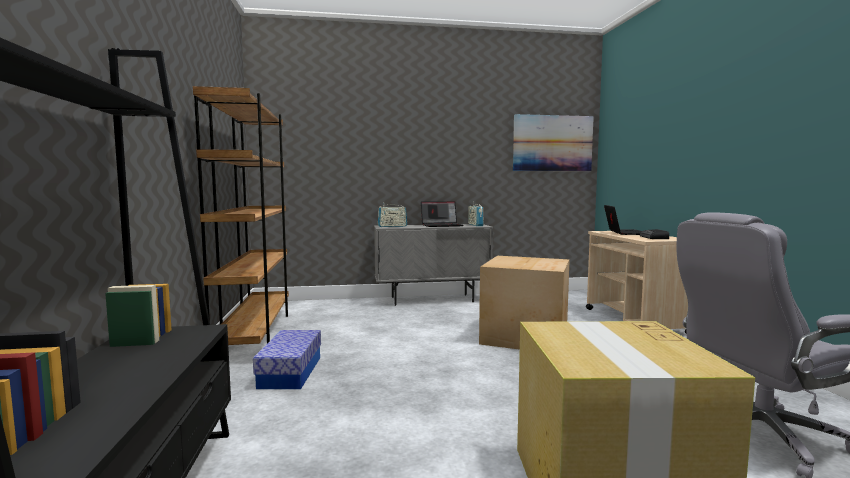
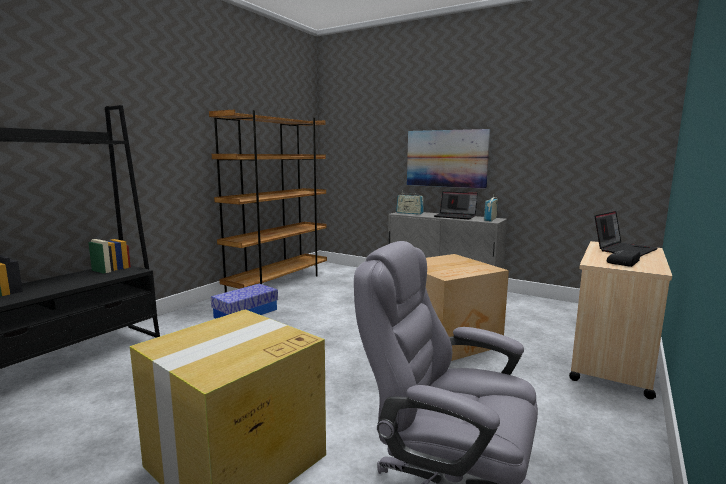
camera: 40 degrees right, 5 degrees up
picture [513,114,594,171] -> picture moved to [407,129,490,189]

